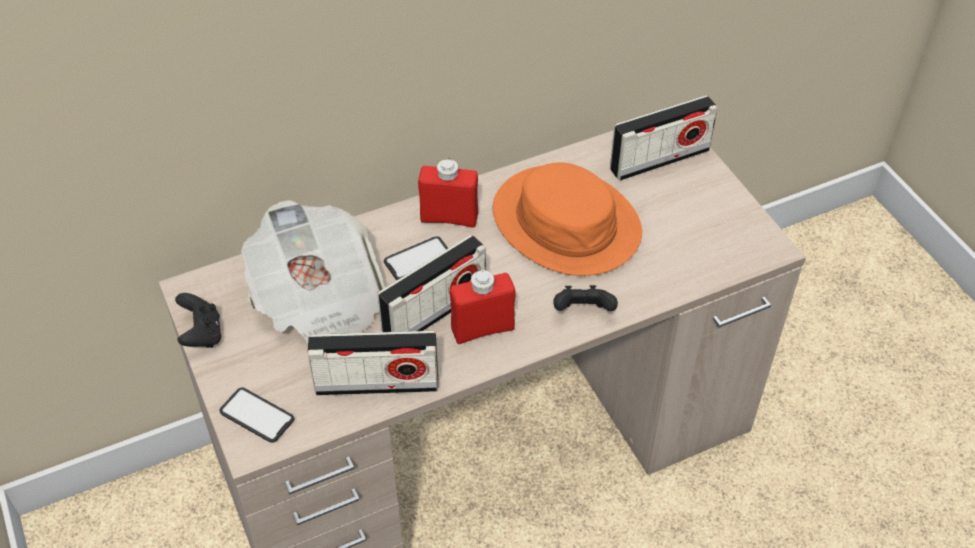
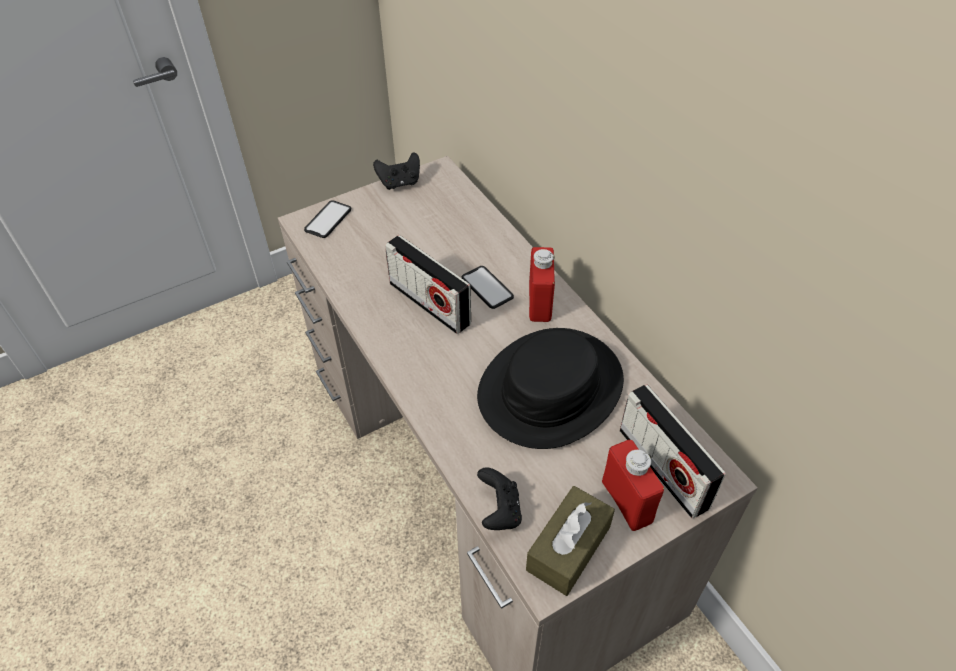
camera: 85 degrees right, 0 degrees up
newspaper [241,200,385,343] -> none
radio [308,331,438,396] -> none
red bottle [450,270,516,344] -> red bottle moved to [602,440,664,531]
orange hat [493,162,642,276] -> black hat [477,328,624,449]
black game controller [553,285,618,311] -> black game controller moved to [477,467,522,530]
none -> brown tissue box [526,486,615,596]

